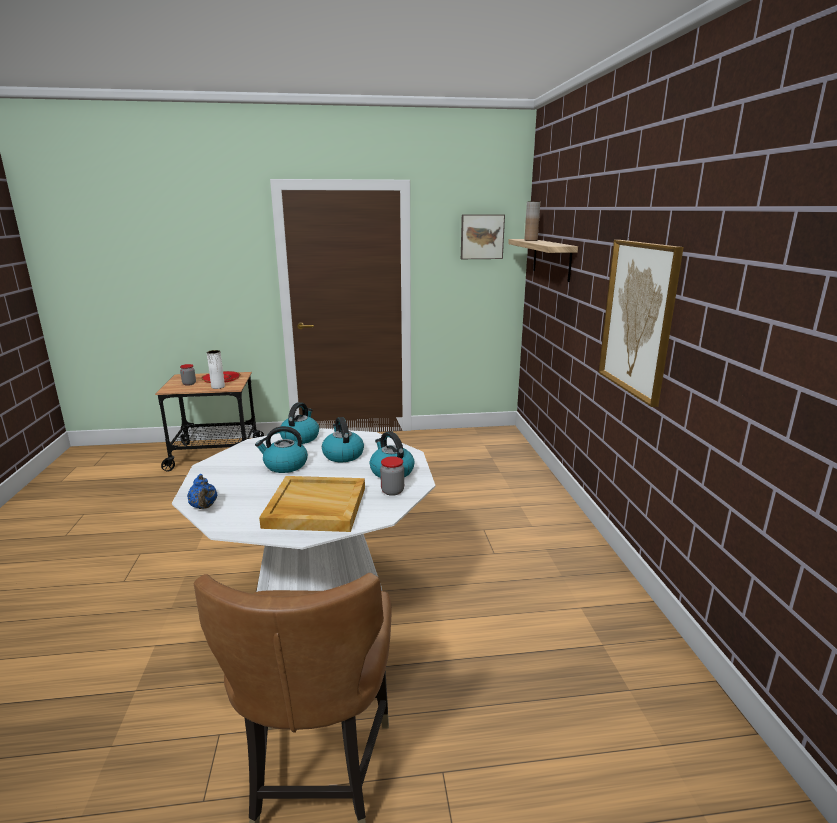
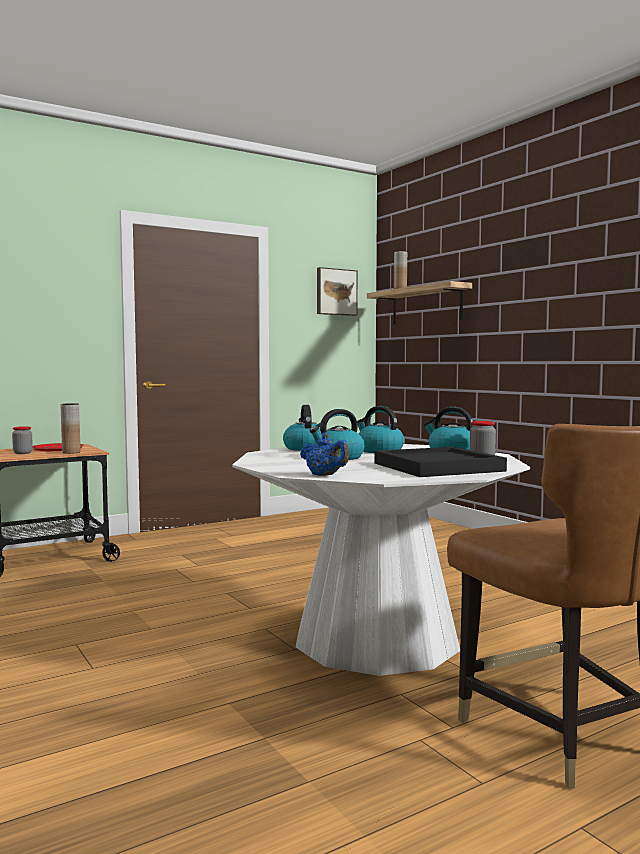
camera: 25 degrees left, 15 degrees down
white vase [207,350,225,389] -> brown vase [61,403,81,454]
beige tray [259,476,365,532] -> black tray [375,447,507,477]
picture [599,240,684,407] -> none

